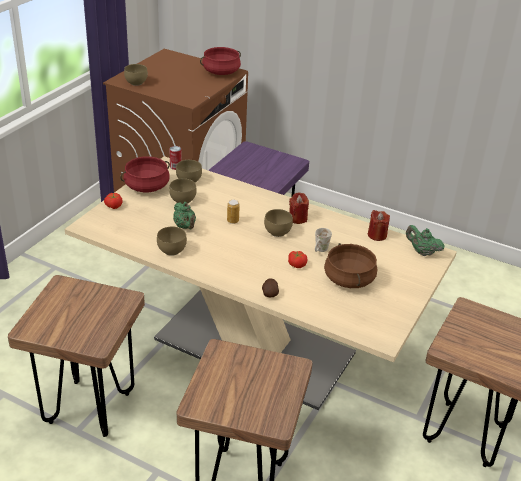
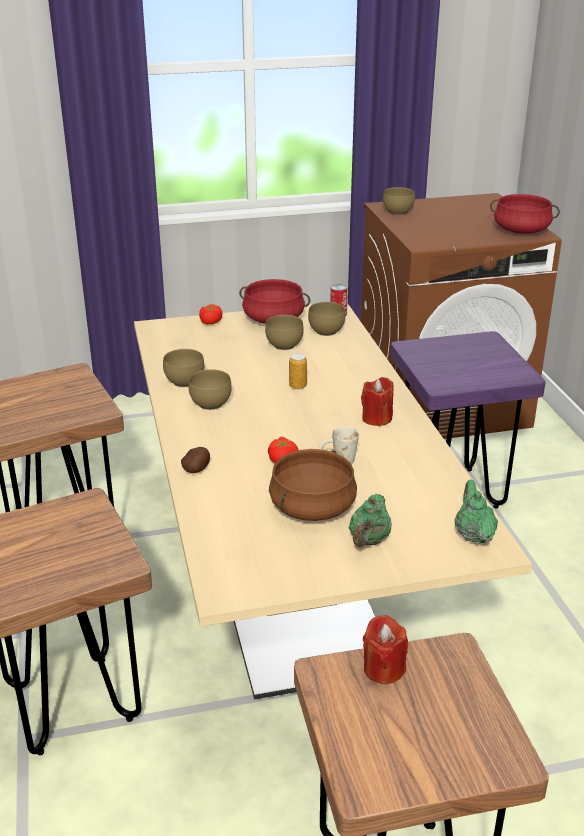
camera: 50 degrees right, 5 degrees down
green teapot [173,202,196,229] -> green teapot moved to [349,494,391,547]
brown bowl [264,209,293,237] -> brown bowl moved to [188,369,232,410]
red candle [368,210,390,241] -> red candle moved to [363,615,408,684]

